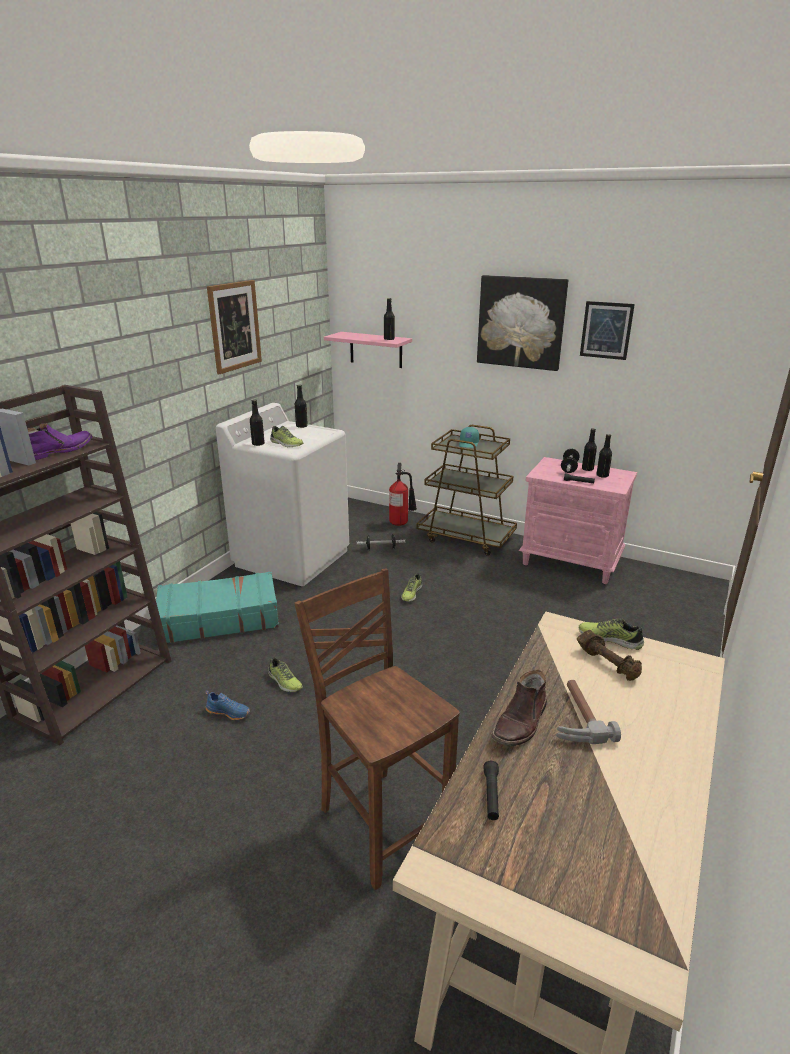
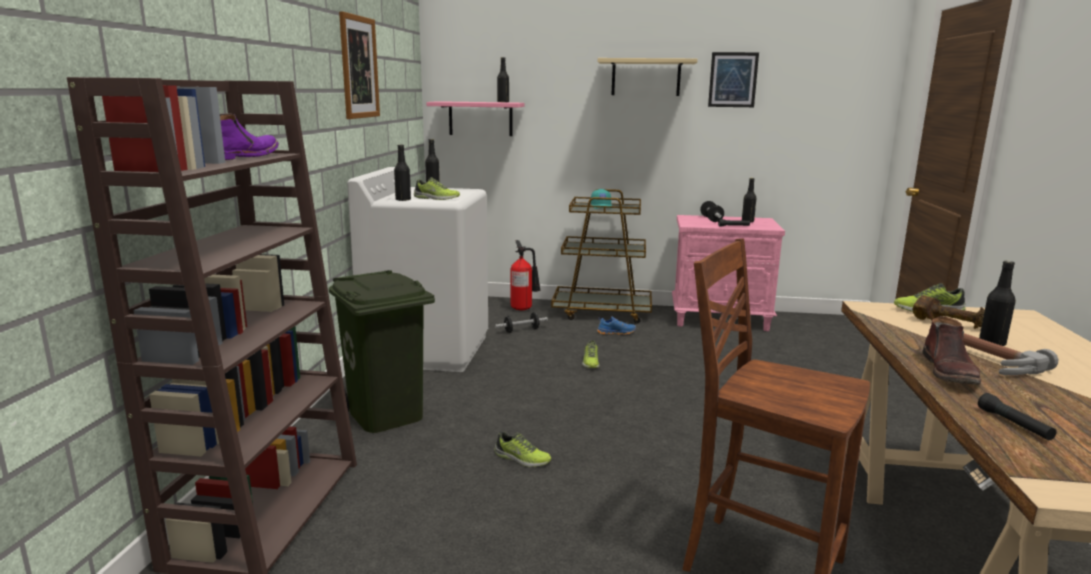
camera: 20 degrees left, 10 degrees down
turquoise suitcase [156,571,279,643] -> green trash can [329,270,435,433]
blue shoe [205,691,250,720] -> blue shoe moved to [597,316,636,335]
picture [477,275,569,371] -> beige shelf [598,58,698,96]
black bottle [582,428,597,471] -> black bottle moved to [979,261,1016,346]

